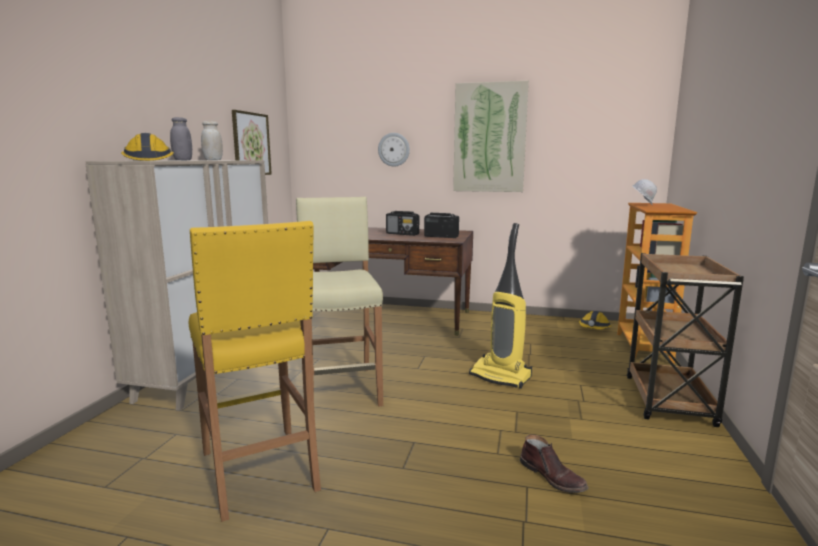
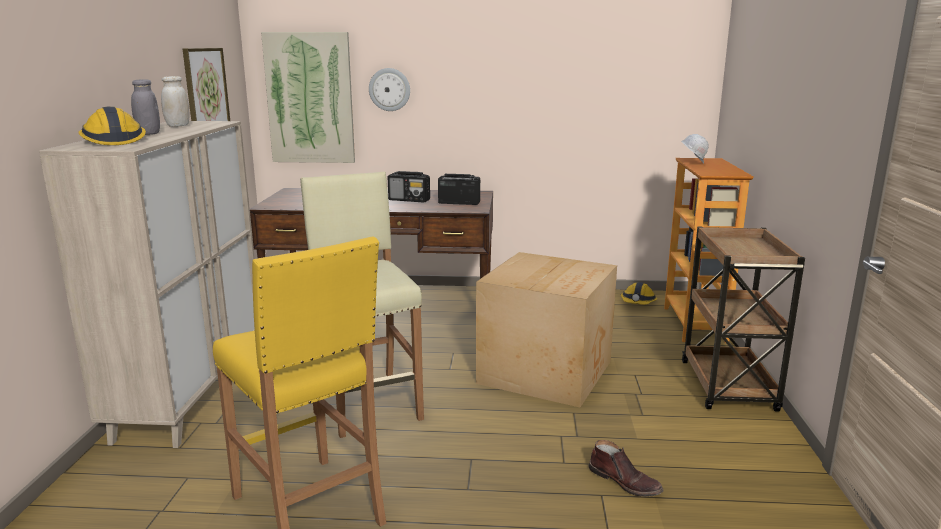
camera: 10 degrees left, 5 degrees up
picture [453,81,529,192] -> picture moved to [261,32,355,163]
vacuum cleaner [469,223,532,389] -> cardboard box [476,252,617,407]

